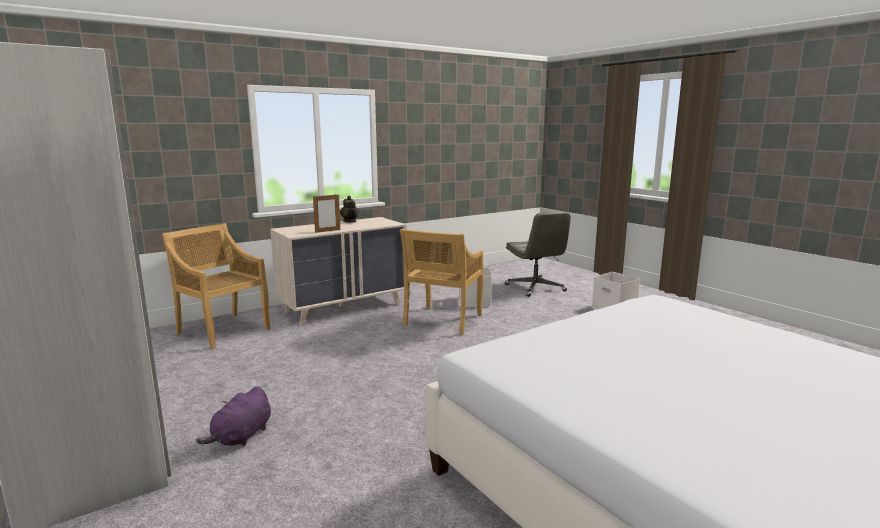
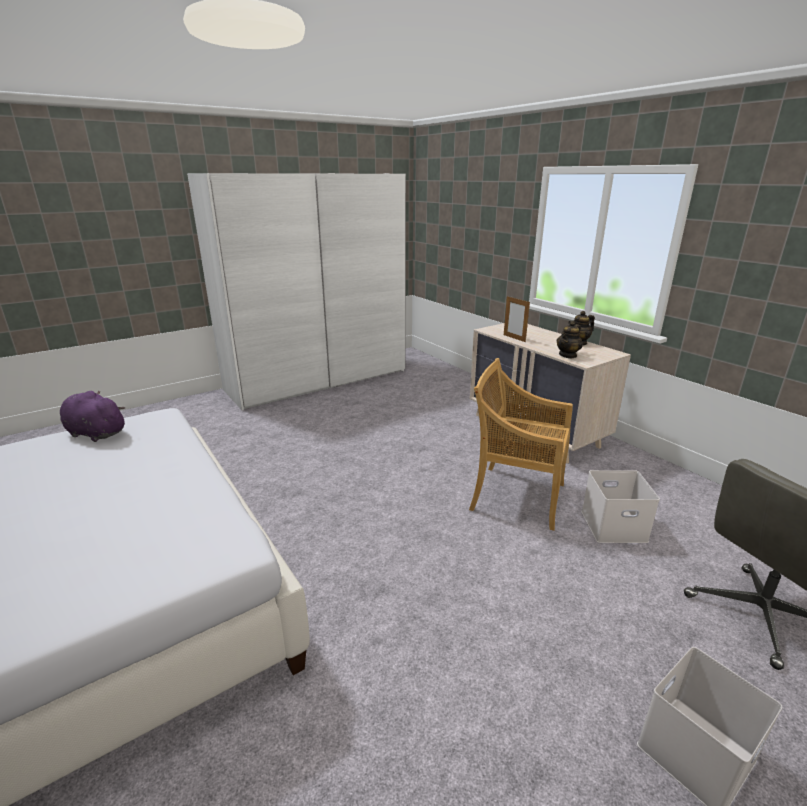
camera: 90 degrees right, 10 degrees up
beige chair [162,223,271,350] -> none
purple plush toy [196,386,271,446] -> purple plush toy moved to [60,391,125,442]
none -> teapot [557,321,583,358]

